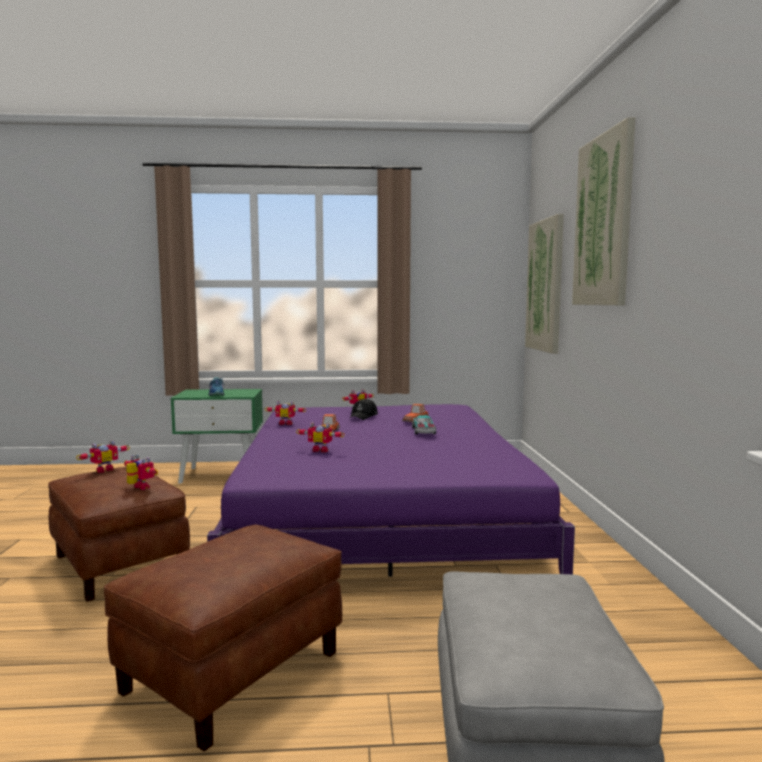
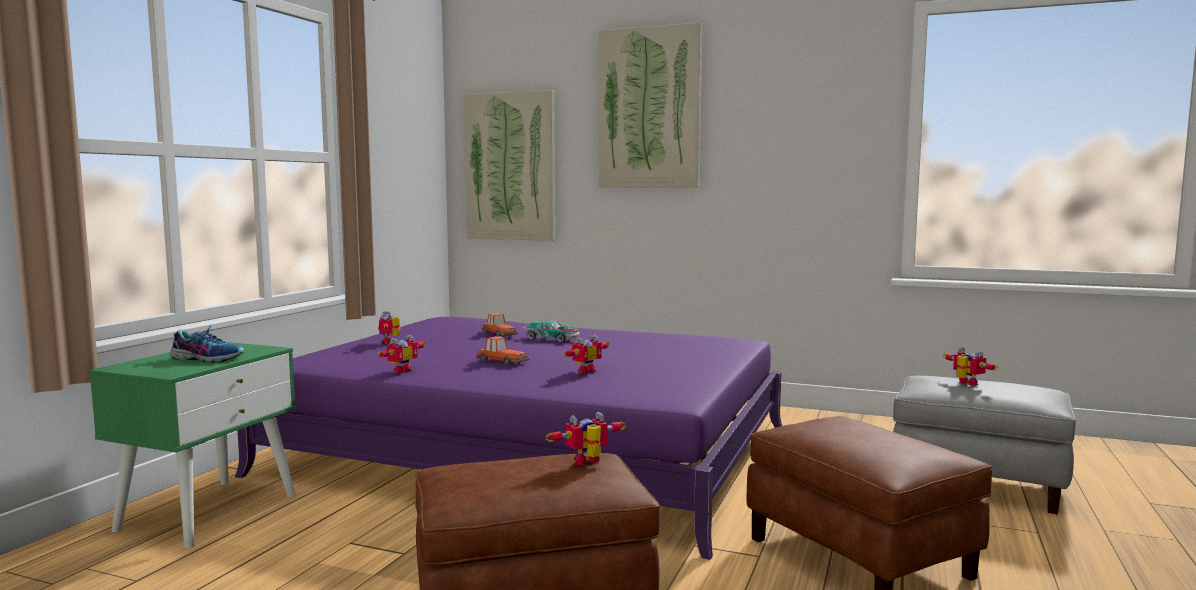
camera: 65 degrees left, 0 degrees up
toy robot [76,440,130,473] -> toy robot moved to [943,347,999,386]
black cap [350,398,378,420] -> none

